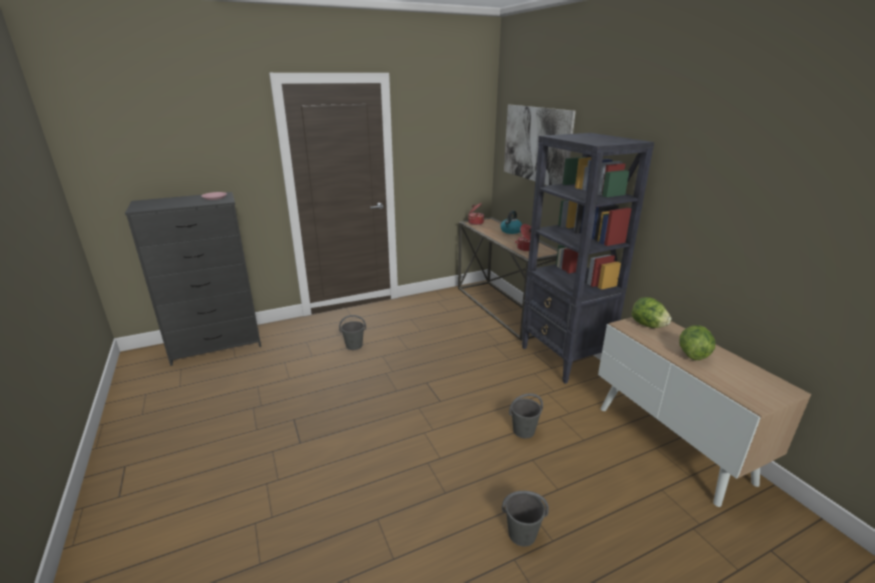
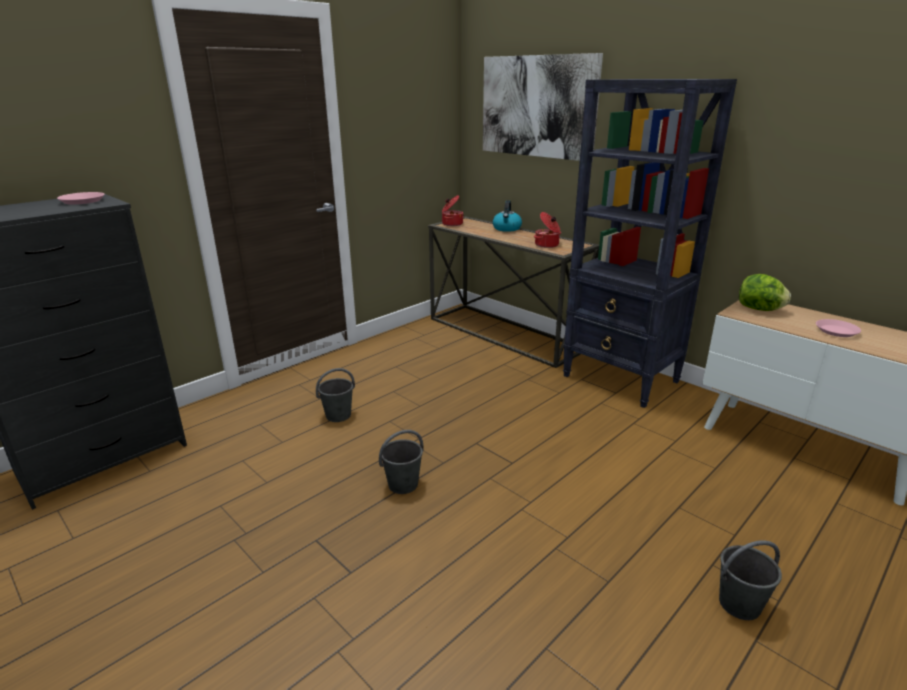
camera: 20 degrees left, 0 degrees up
grey bucket [509,393,543,438] -> grey bucket moved to [379,430,424,494]
lettuce [679,325,715,360] -> pink plate [816,319,861,337]

